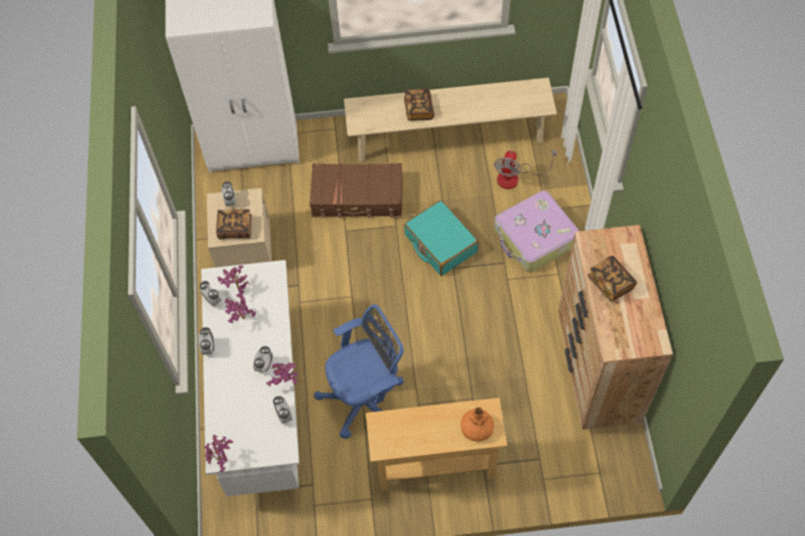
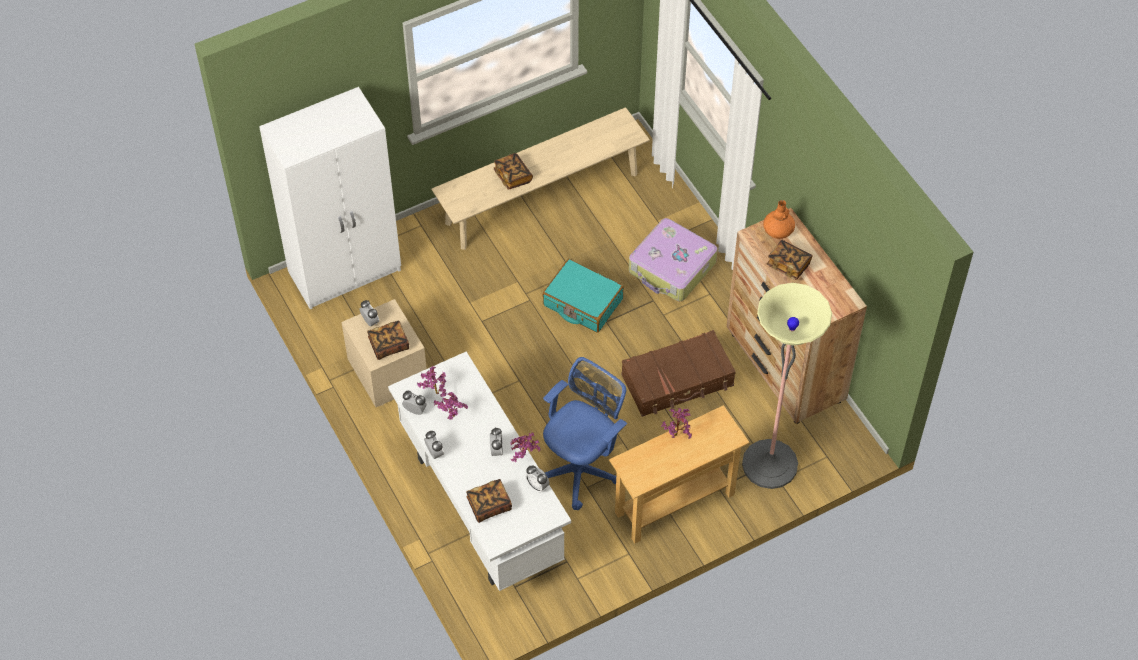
camera: 25 degrees left, 5 degrees down
potted plant [205,435,233,472] -> potted plant moved to [661,408,692,439]
brown suitcase [310,163,403,218] -> brown suitcase moved to [621,330,736,417]
orange vase [461,407,494,442] -> orange vase moved to [763,200,795,239]
fan [494,150,557,189] -> none
none -> book [466,479,512,523]
none -> floor lamp [742,283,832,489]

